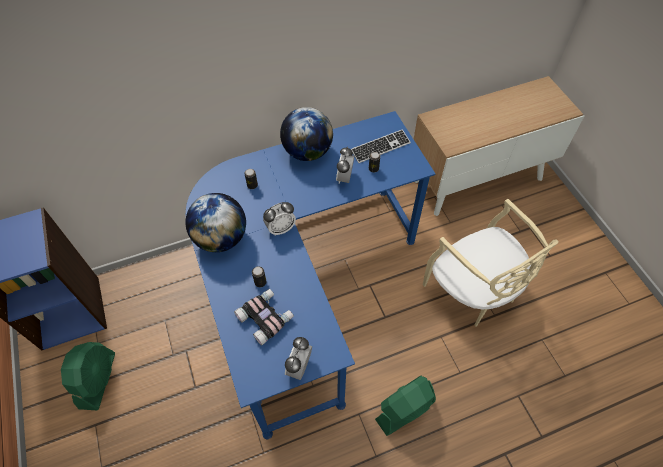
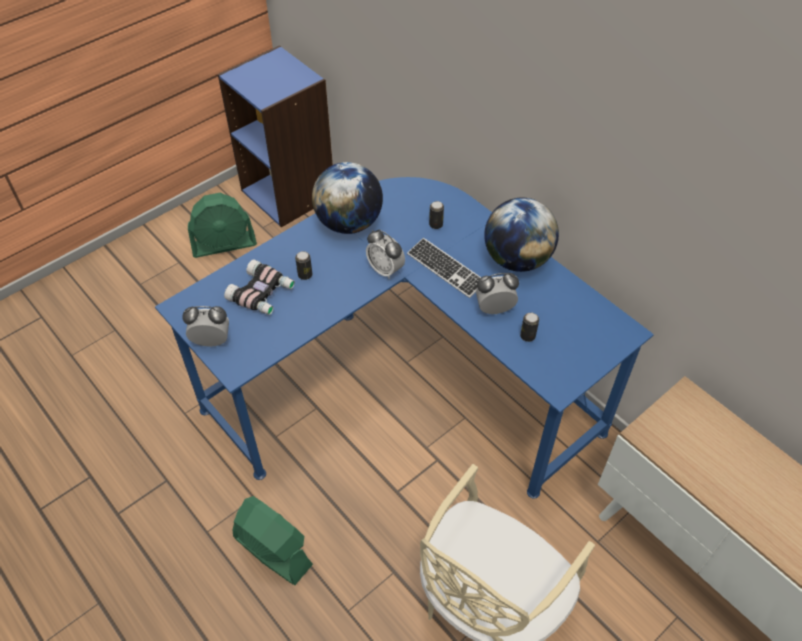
camera: 70 degrees right, 5 degrees down
keyboard [351,129,411,163] -> keyboard moved to [407,238,481,298]

